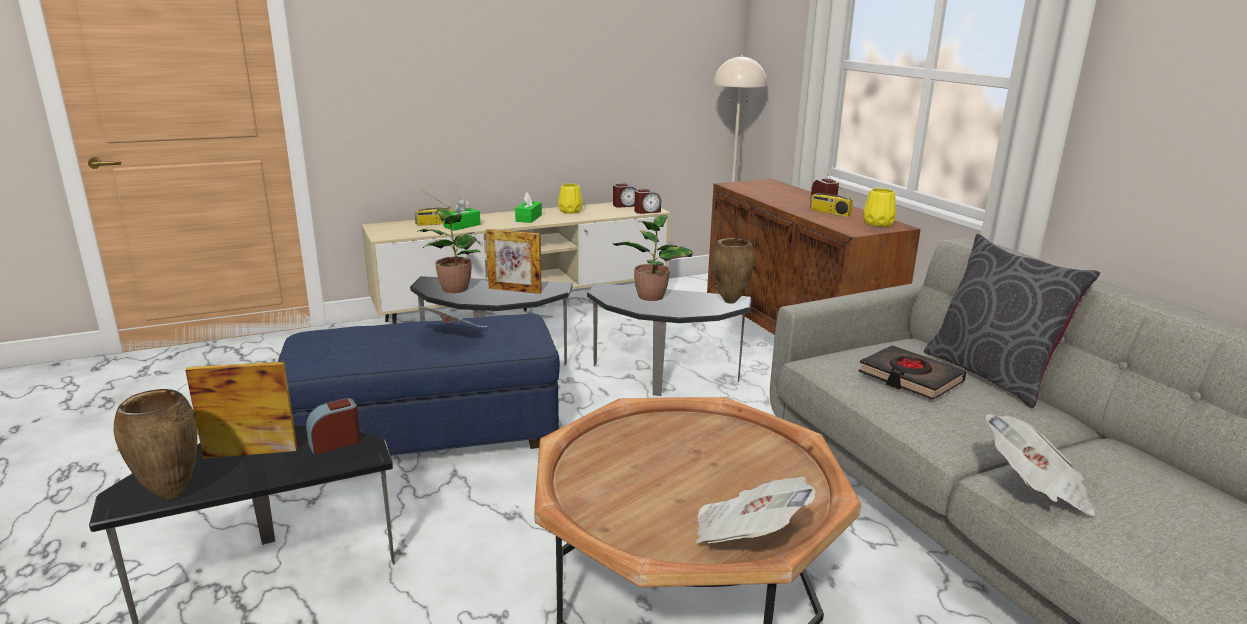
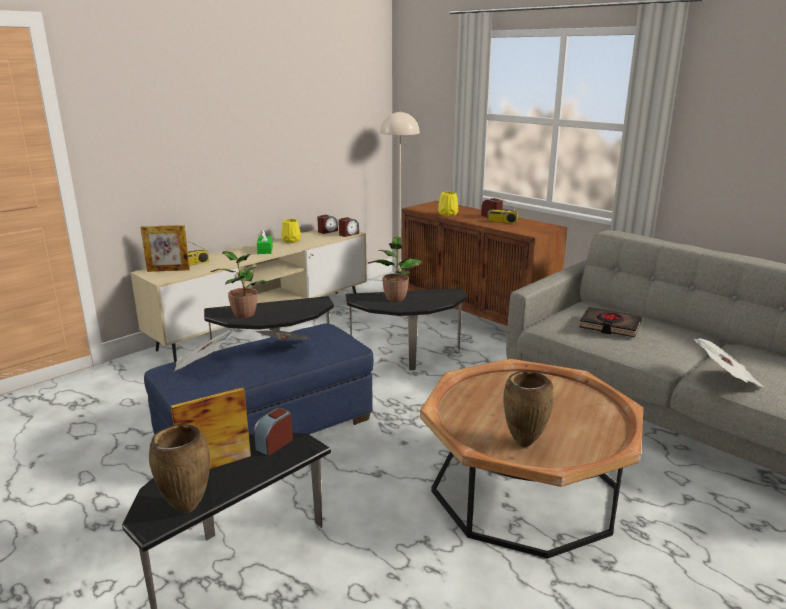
camera: 20 degrees left, 0 degrees up
green tissue box [443,199,480,231] -> none
picture frame [486,229,542,294] -> picture frame moved to [141,225,190,272]
newspaper [696,477,815,543] -> newspaper moved to [173,330,233,372]
brown vase [712,238,754,304] -> brown vase moved to [504,371,554,447]
yellow vase [863,188,896,227] -> yellow vase moved to [438,192,458,216]
grey pillow [924,234,1100,408] -> none

